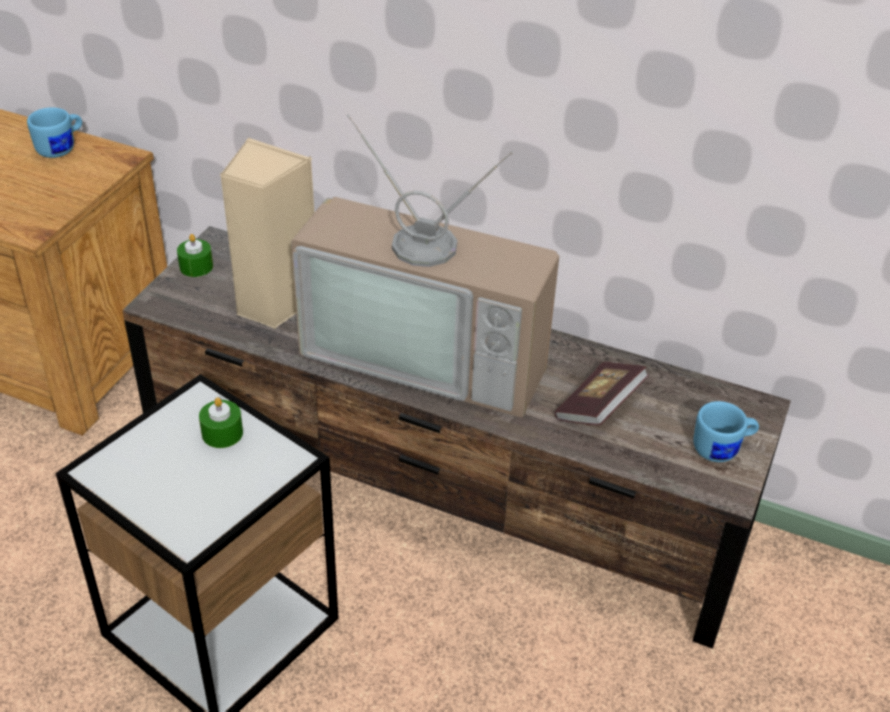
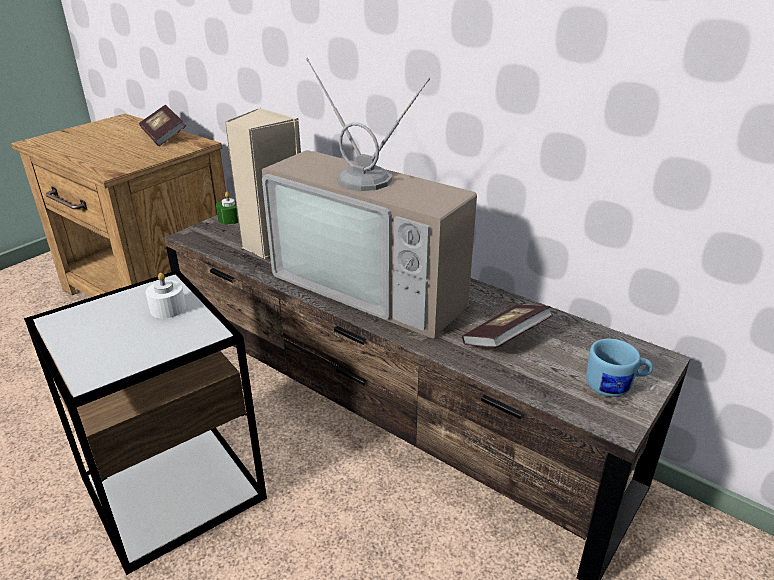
camera: 15 degrees right, 10 degrees down
blue mug [27,107,82,158] -> book [139,105,186,146]
green candle [199,397,243,448] -> white candle [146,273,186,318]

